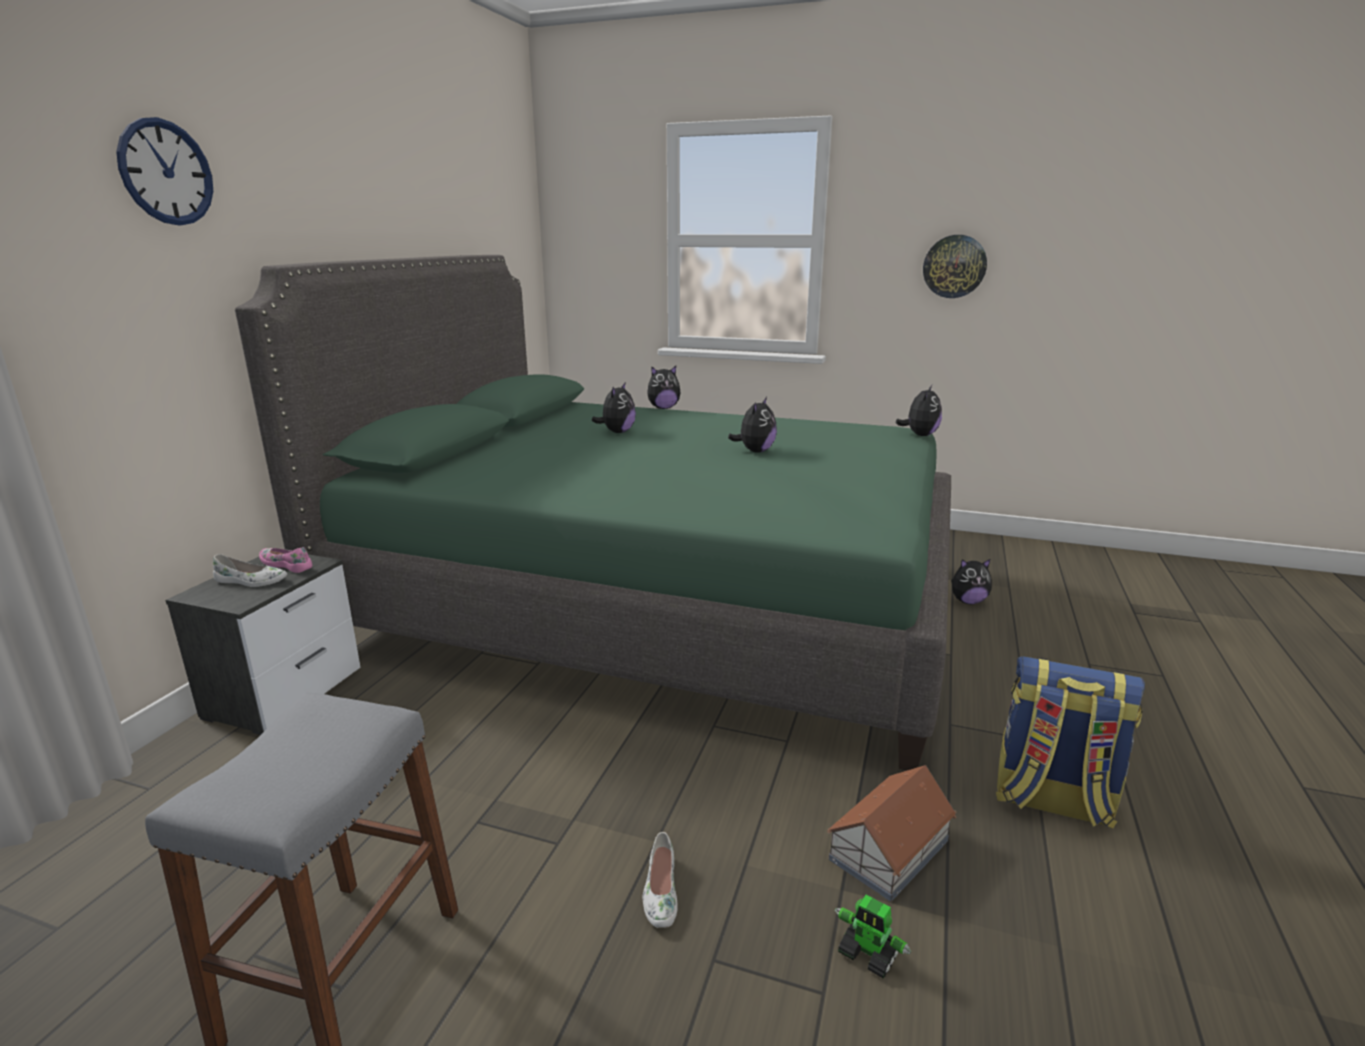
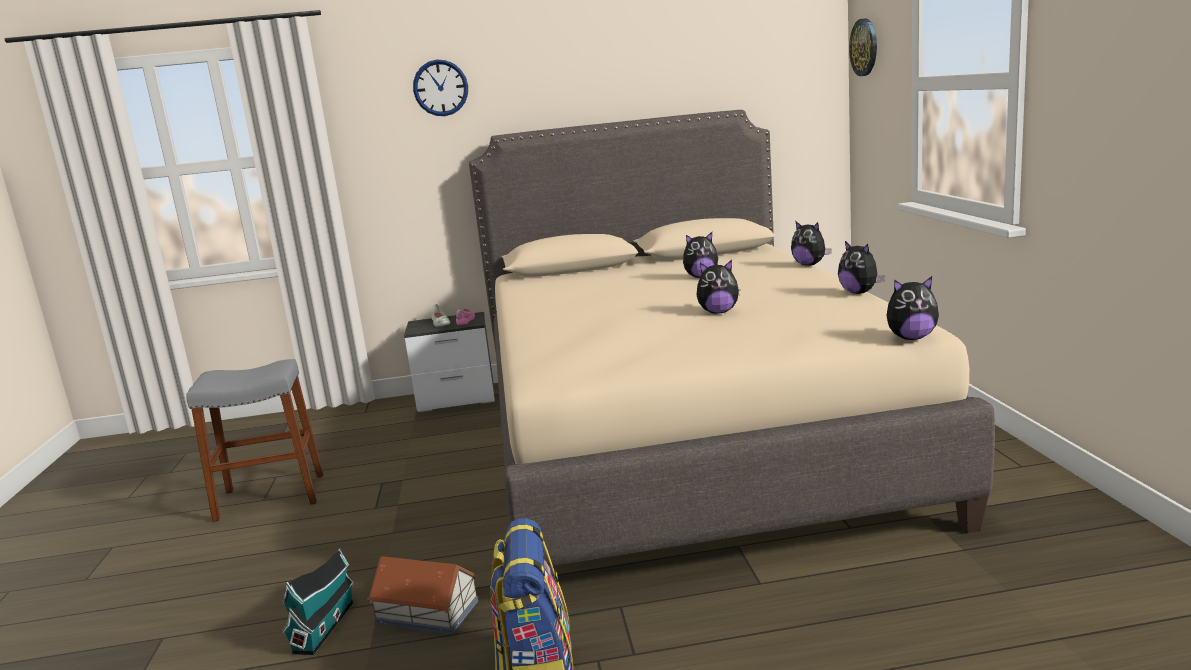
camera: 65 degrees right, 5 degrees down
green bed [235,255,951,770] -> beige bed [469,110,995,566]
white shoe [643,832,678,928] -> none
toy robot [835,895,911,978] -> toy house [282,549,354,655]
wall clock [923,235,987,298] -> wall clock moved to [849,18,877,76]
plush toy [951,559,992,604] -> plush toy moved to [838,241,885,294]

